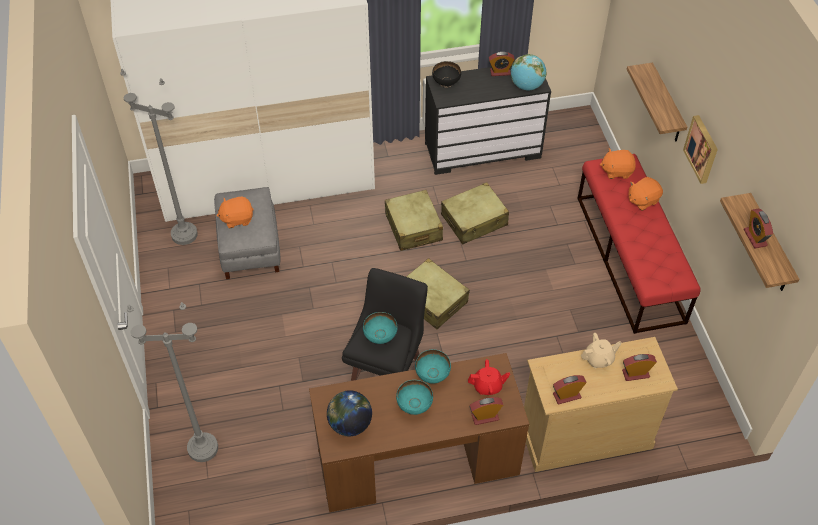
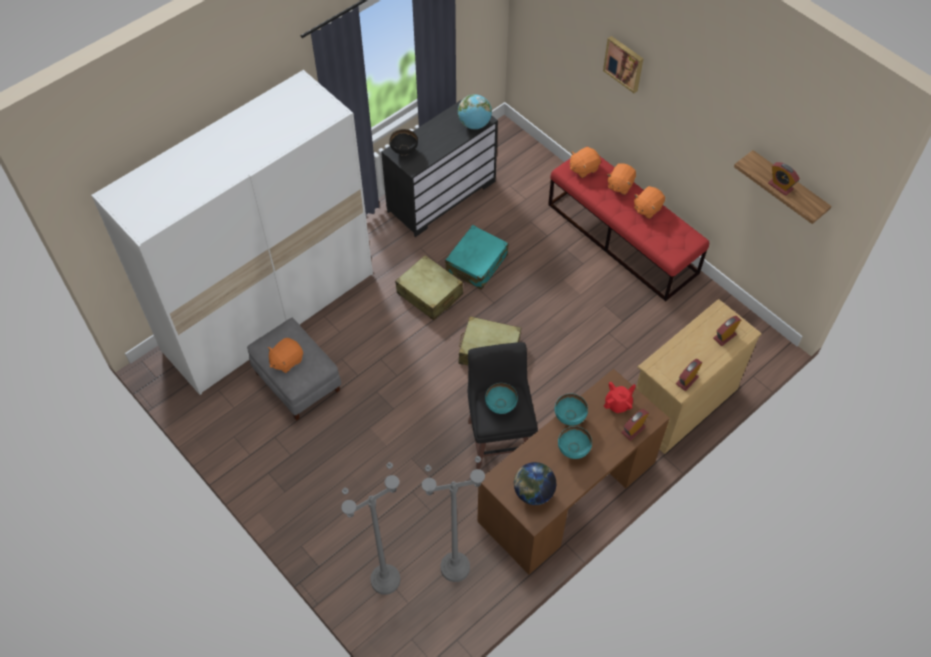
camera: 30 degrees left, 5 degrees up
grey floor lamp [120,69,198,245] -> grey floor lamp moved to [422,456,485,582]
beige suitcase [441,182,509,244] -> turquoise suitcase [445,225,508,290]
alarm clock [488,52,515,76] -> none
beige teapot [581,333,622,368] -> none
shelf [627,63,687,142] -> none
picture [683,115,718,184] -> picture moved to [603,36,643,93]
none -> orange plush toy [634,186,665,219]

